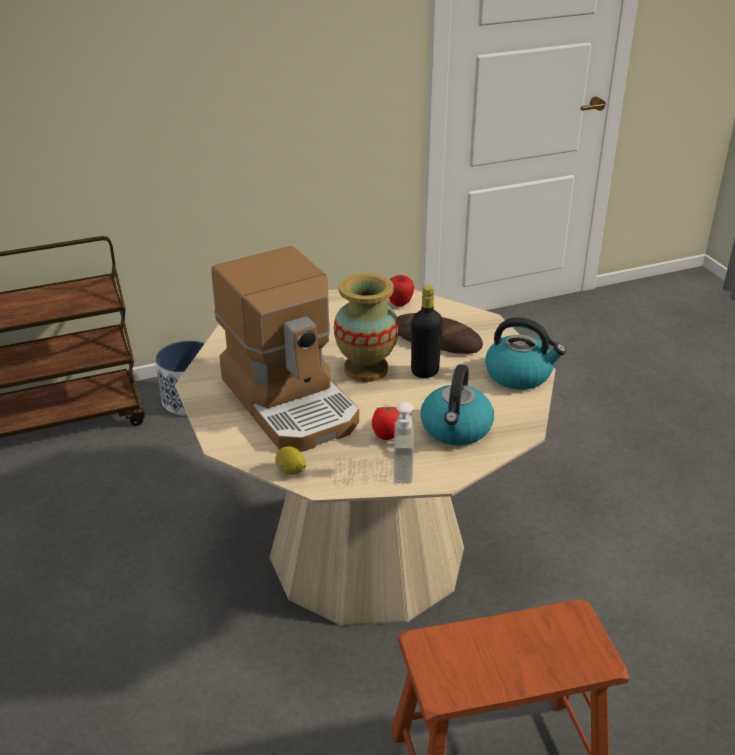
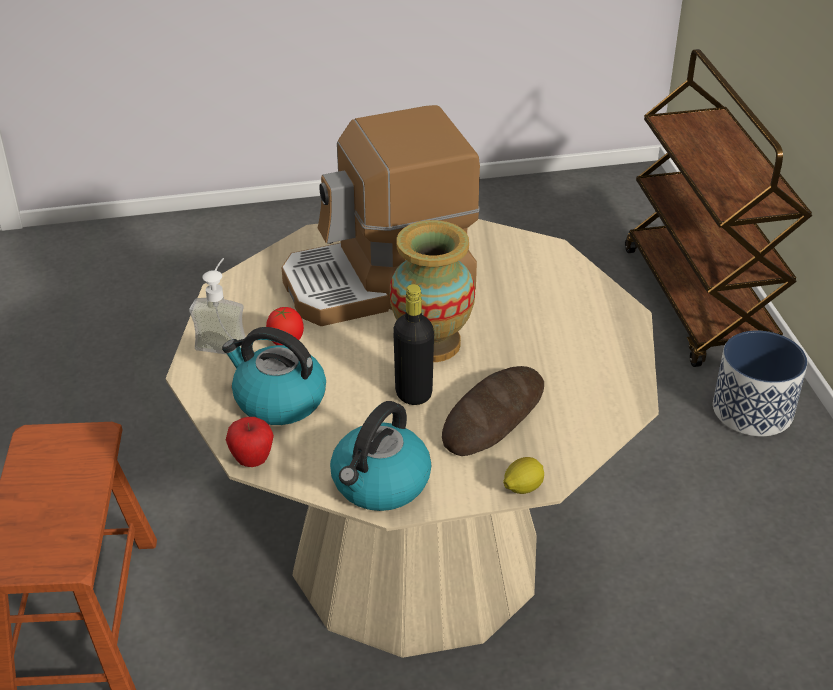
camera: 100 degrees right, 5 degrees up
lemon [275,446,306,475] -> lemon moved to [503,457,544,494]
apple [389,275,414,307] -> apple moved to [226,417,274,467]

